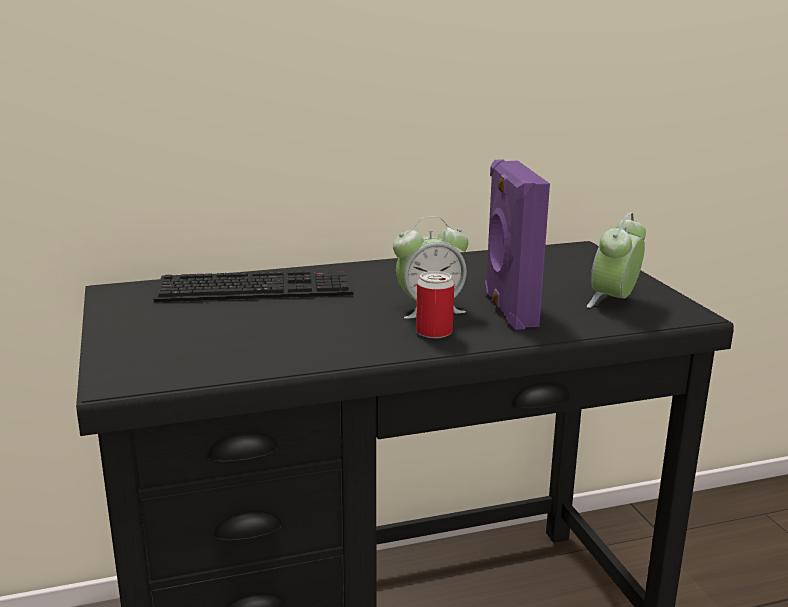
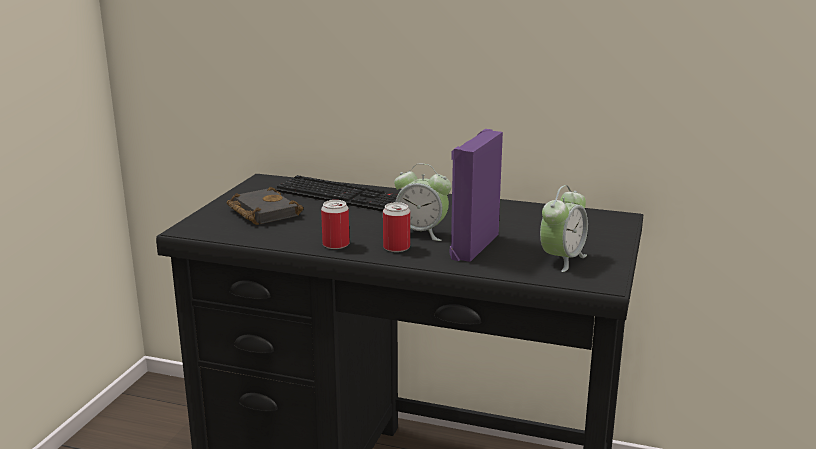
camera: 35 degrees right, 0 degrees up
alarm clock [587,212,646,308] -> alarm clock turned 150 degrees clockwise [540,185,588,272]
none -> black book [227,187,303,225]
none -> can [321,200,349,249]

